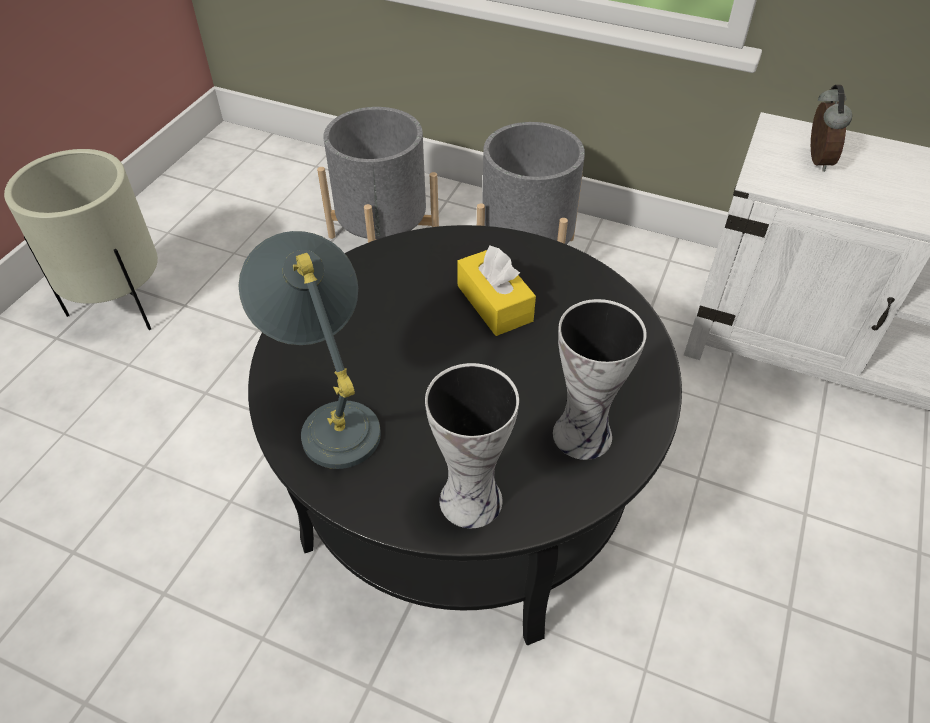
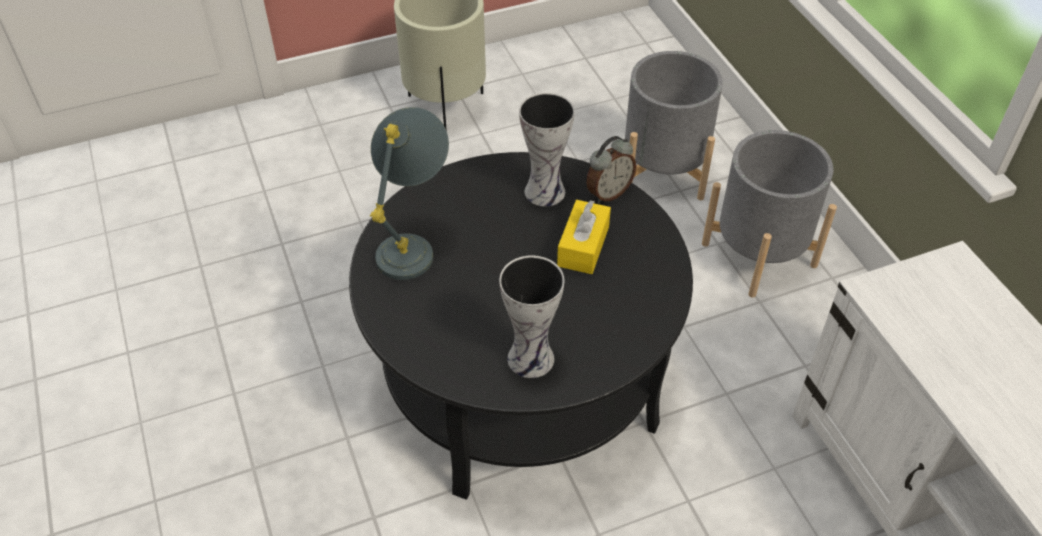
camera: 45 degrees right, 0 degrees up
vase [425,363,519,528] -> vase moved to [519,92,575,206]
alarm clock [811,85,852,172] -> alarm clock moved to [586,136,636,203]

